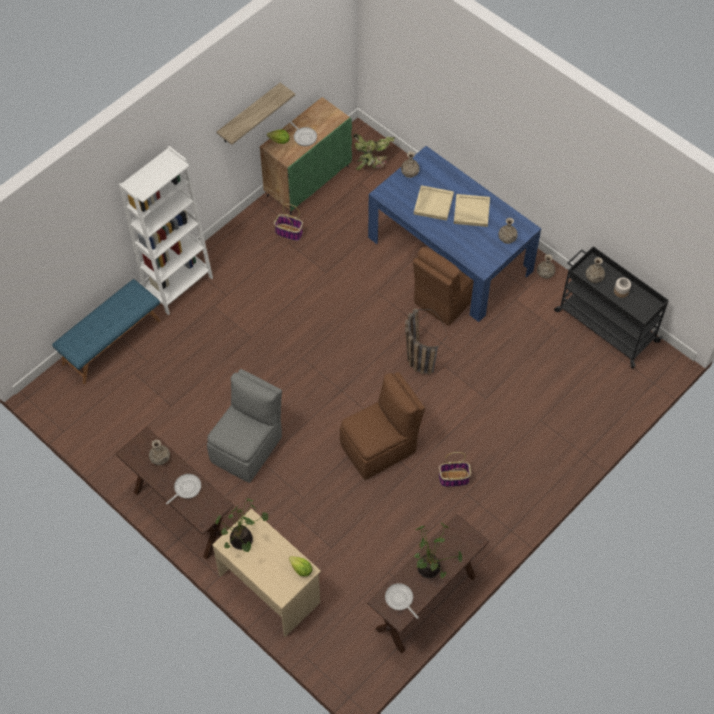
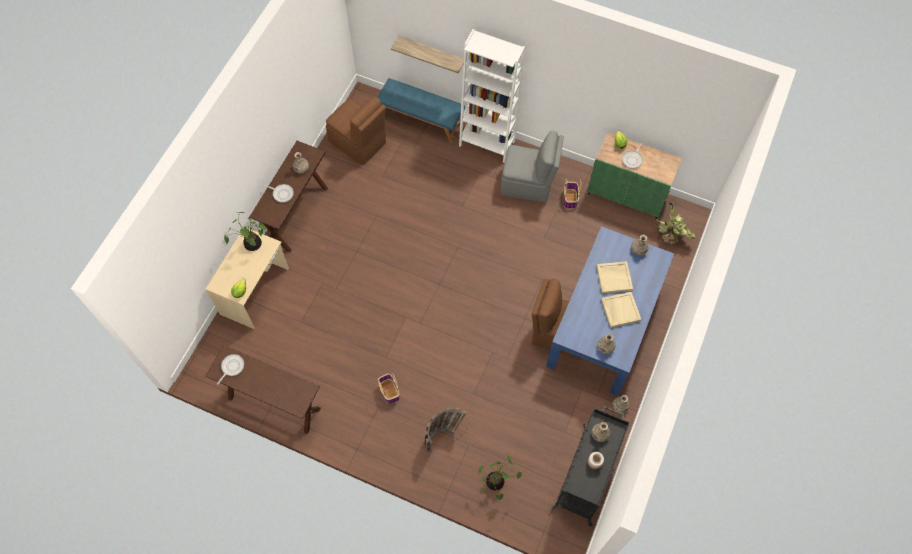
camera: 70 degrees right, 5 degrees up
grey chair [207,369,282,483] -> grey chair moved to [501,131,564,202]
shelf [217,83,295,145] -> shelf moved to [391,36,464,73]
brown chair [340,372,425,480] -> brown chair moved to [326,97,386,165]
basket [405,308,447,375] -> basket moved to [424,407,467,454]
potted plant [414,522,462,579] -> potted plant moved to [478,455,522,500]

